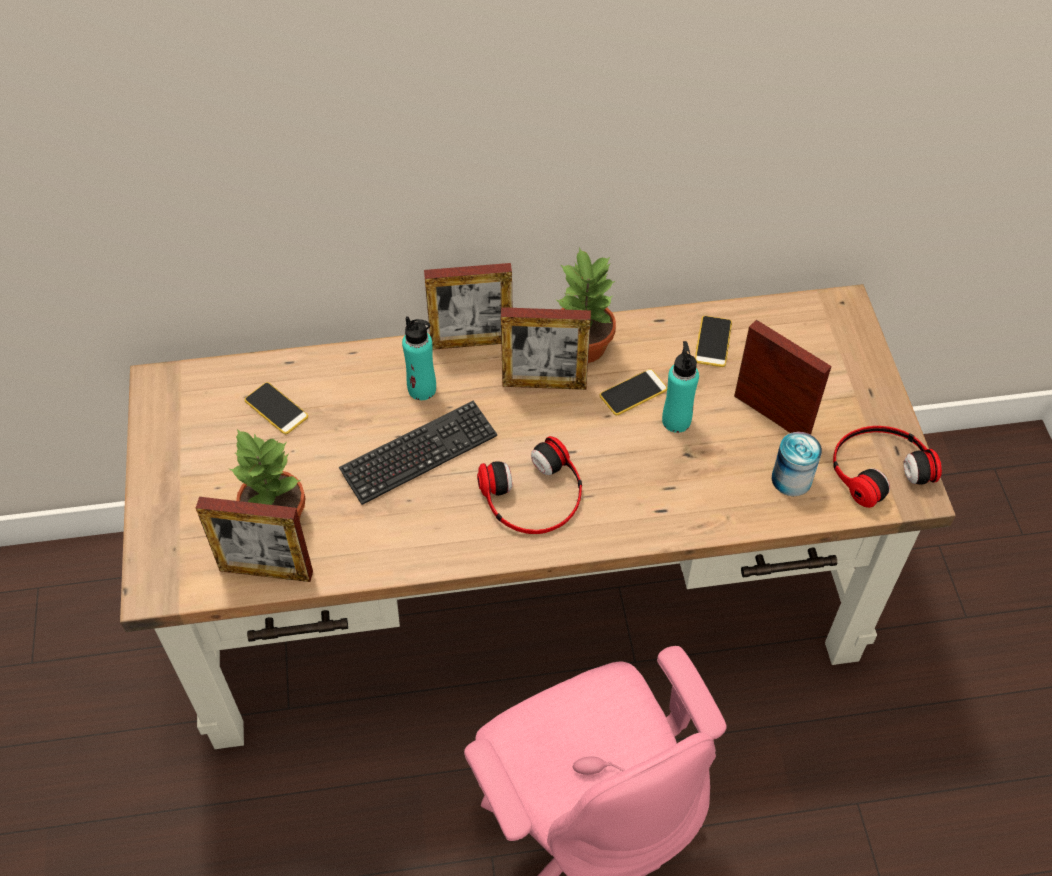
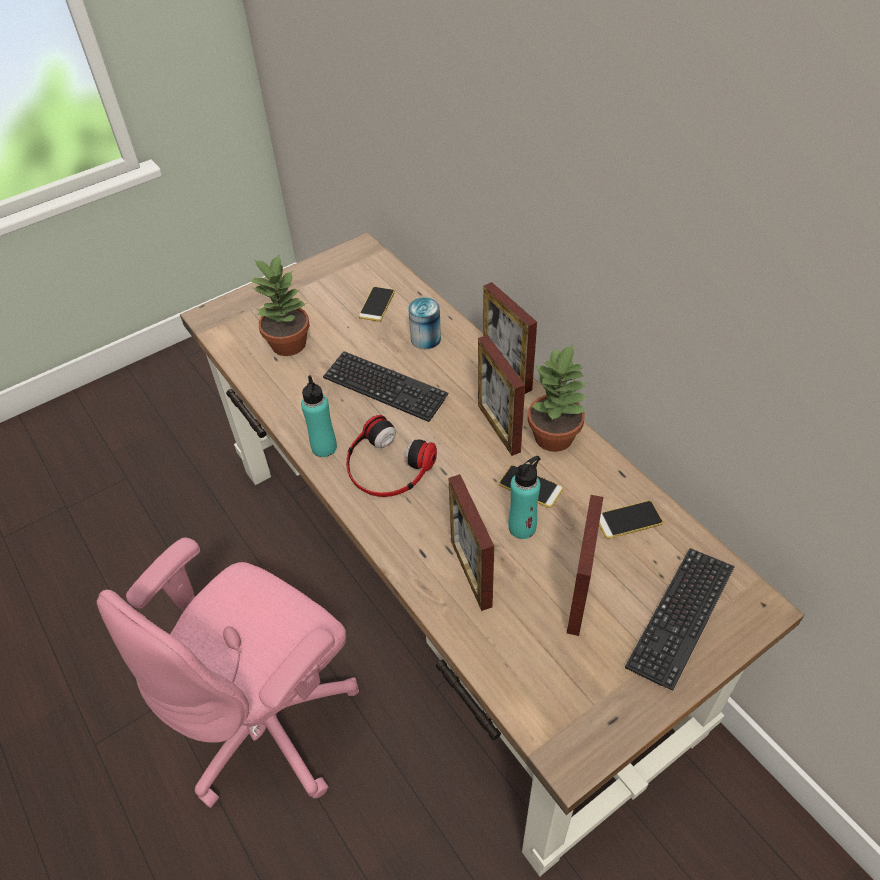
camera: 65 degrees right, 5 degrees down
picture frame [196,497,313,582] -> picture frame moved to [448,474,494,611]
turquoise bottle [402,317,436,400] -> turquoise bottle moved to [301,375,337,457]
can [772,432,822,496] -> can moved to [408,297,441,349]
headphones [833,426,942,508] -> none
none -> keyboard [625,548,735,691]

